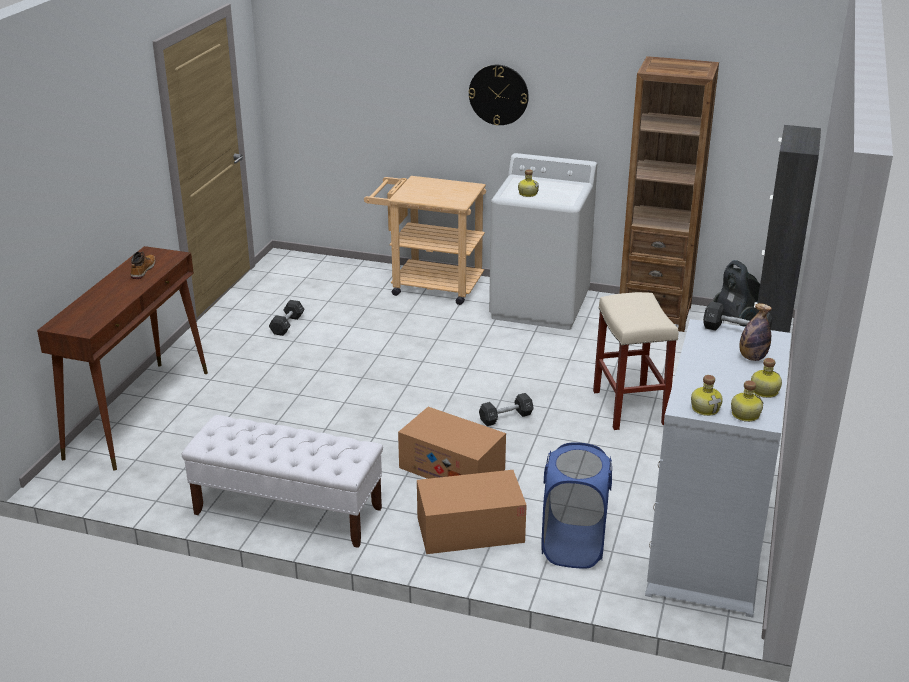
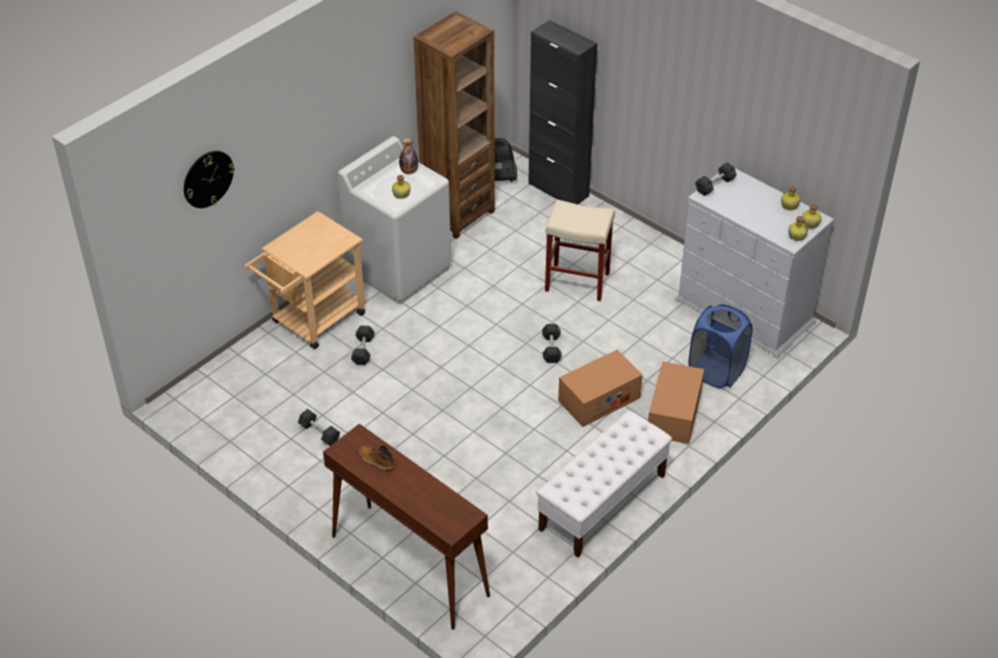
camera: 65 degrees left, 15 degrees up
wall clock [469,65,529,125] -> wall clock moved to [184,151,235,208]
bottle [739,303,772,361] -> bottle moved to [399,139,418,174]
none -> black dumbbell [351,325,375,365]

